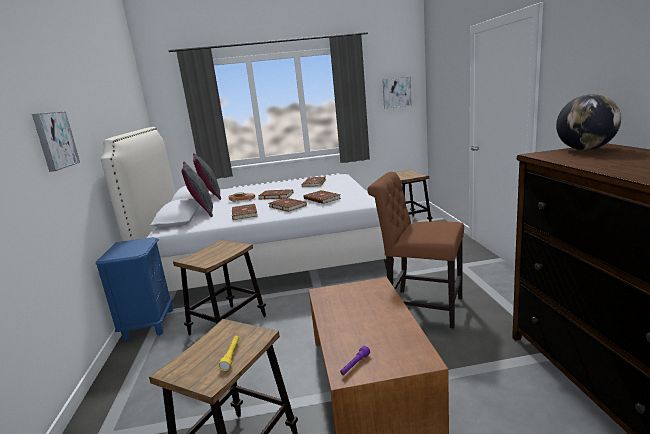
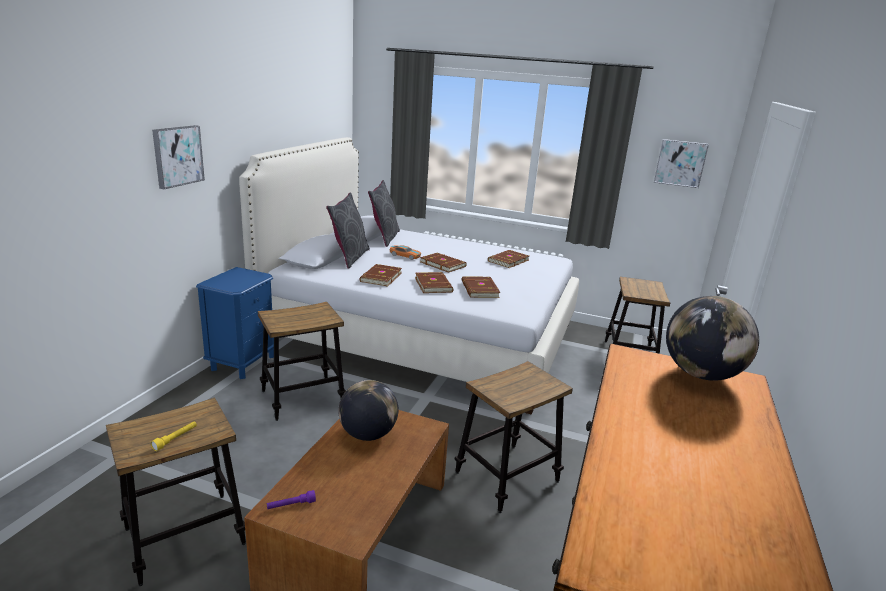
camera: 25 degrees right, 5 degrees up
brown chair [367,172,464,329] -> stool [455,361,573,513]
none -> globe [338,380,399,441]

